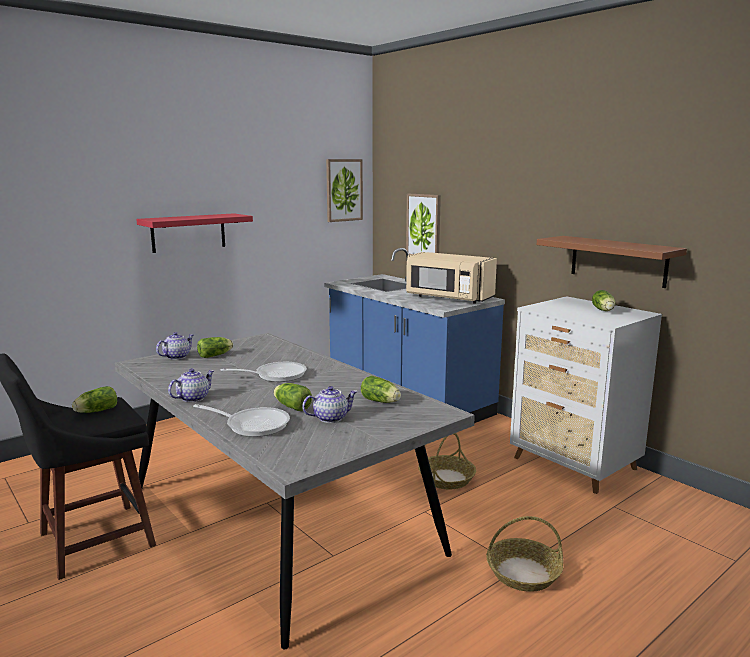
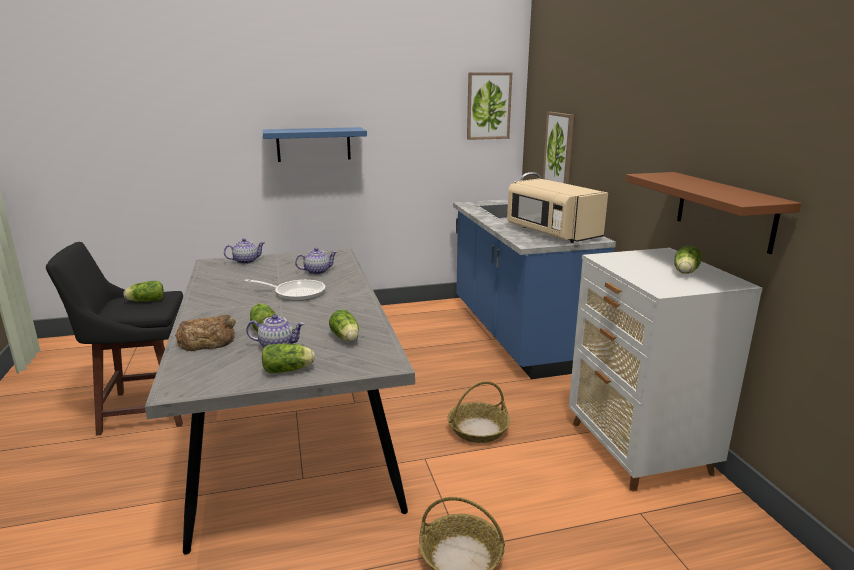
camera: 25 degrees right, 5 degrees up
red shelf [136,213,253,253] -> blue shelf [263,127,367,162]
teapot [168,368,215,402] -> teapot moved to [295,248,337,275]
frying pan [193,404,290,437] -> bread [175,315,236,351]
lettuce [197,337,233,358] -> lettuce moved to [262,343,315,373]

